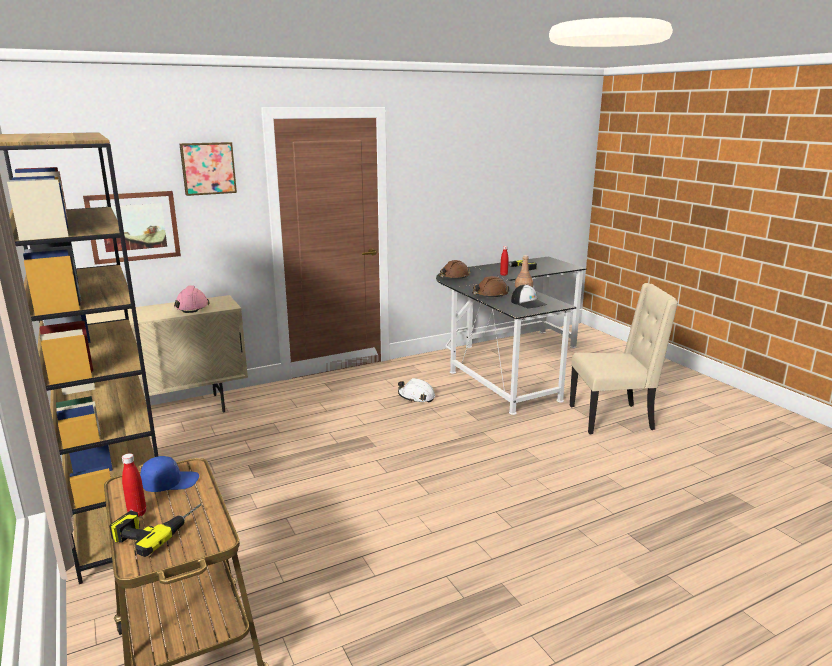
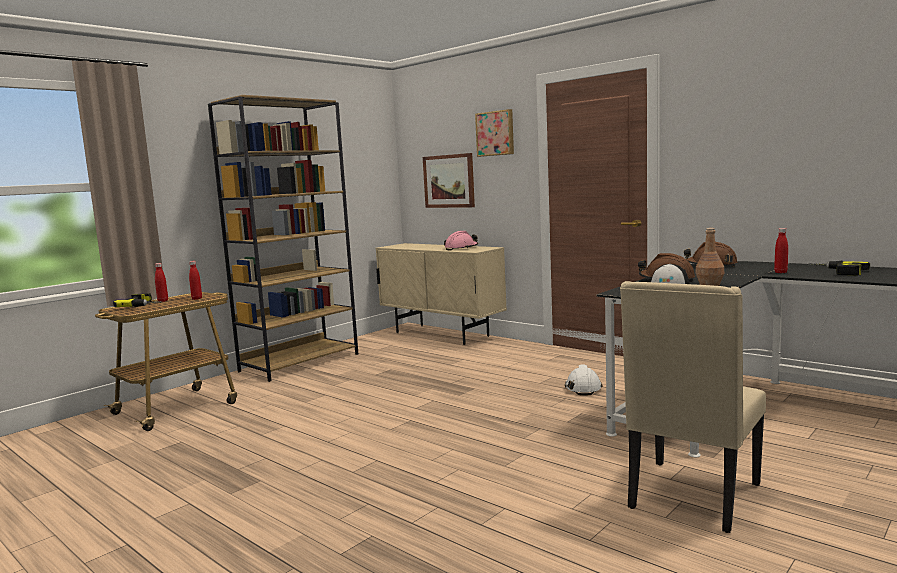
camera: 70 degrees right, 10 degrees down
blue cap [140,456,199,492] -> red bottle [189,261,202,300]
beige chair [570,283,678,434] -> beige chair turned 60 degrees clockwise [620,281,766,533]

